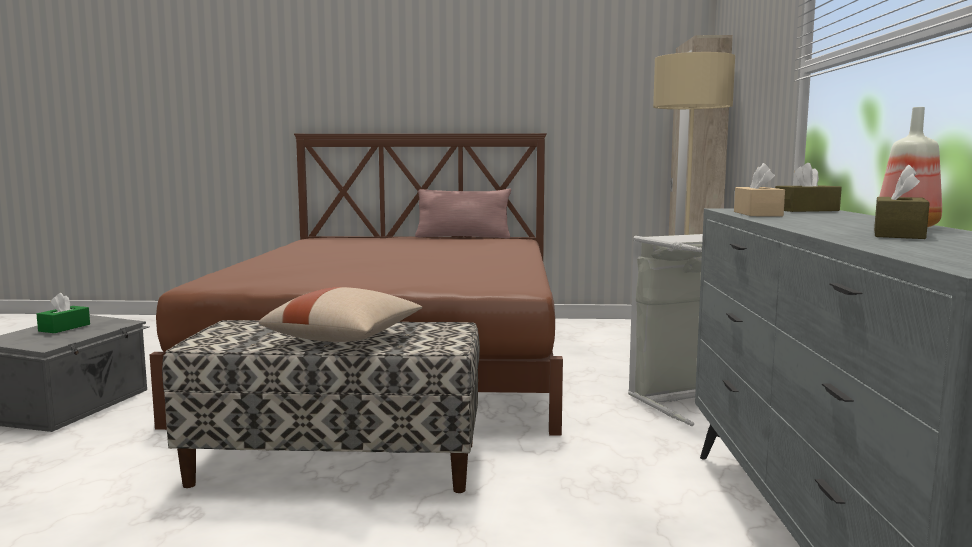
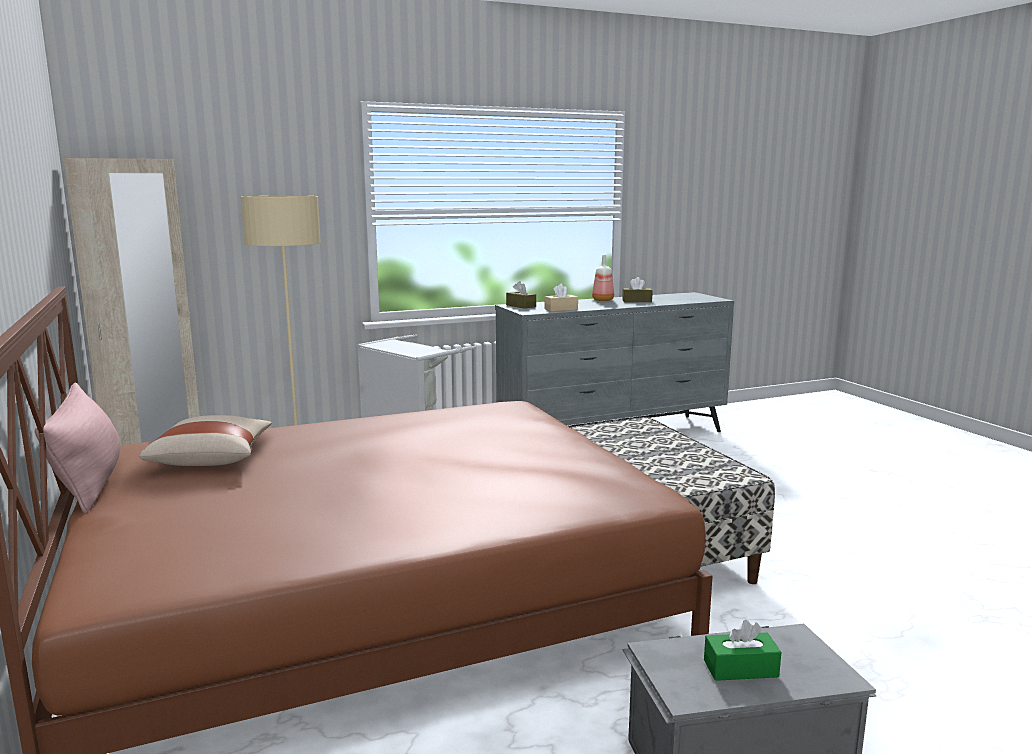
camera: 115 degrees left, 5 degrees up
beige pillow [259,287,422,342] -> beige pillow moved to [139,415,272,466]

